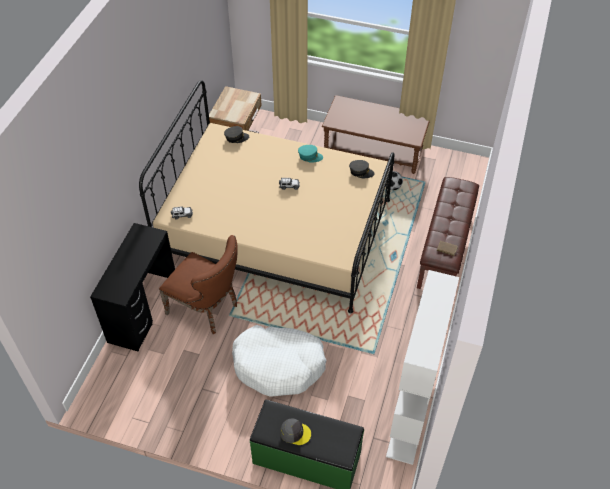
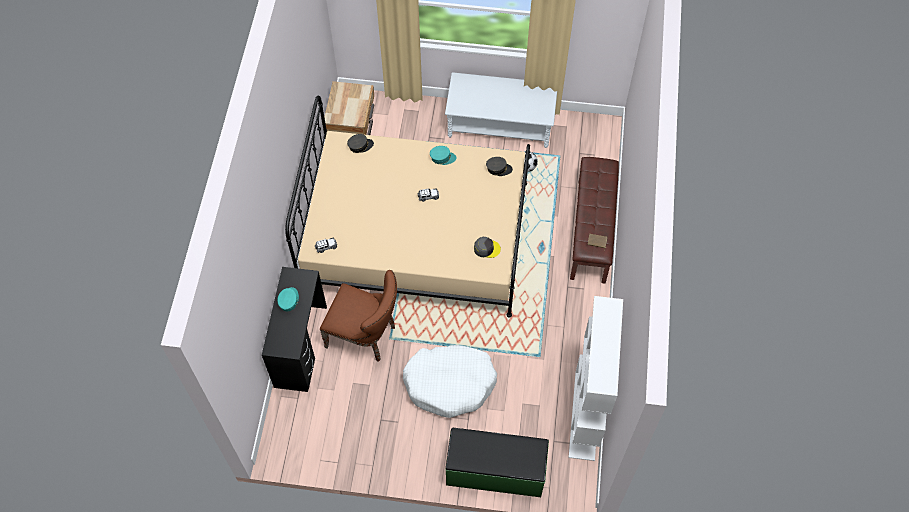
camera: 10 degrees left, 10 degrees up
grey cap [280,418,311,445] -> grey cap moved to [474,237,501,258]
brown coffee table [322,95,430,174] -> grey coffee table [445,72,557,148]
none -> turquoise cap [277,287,299,311]

